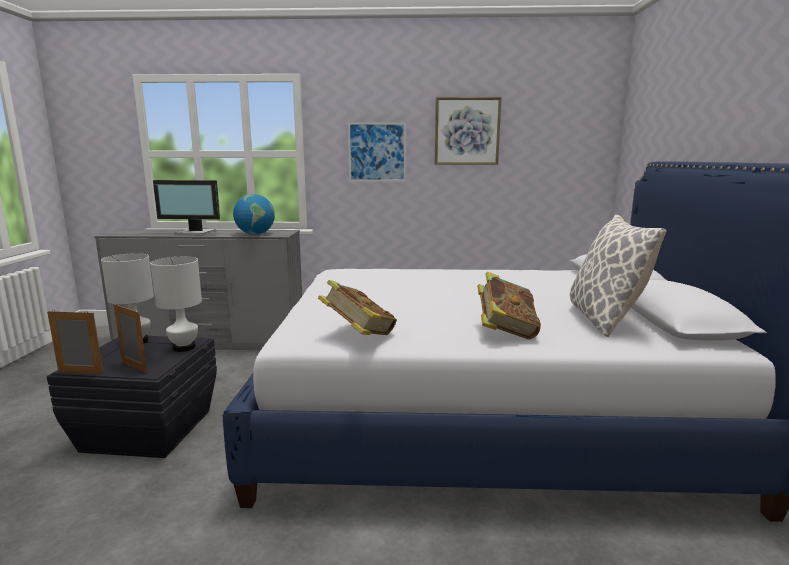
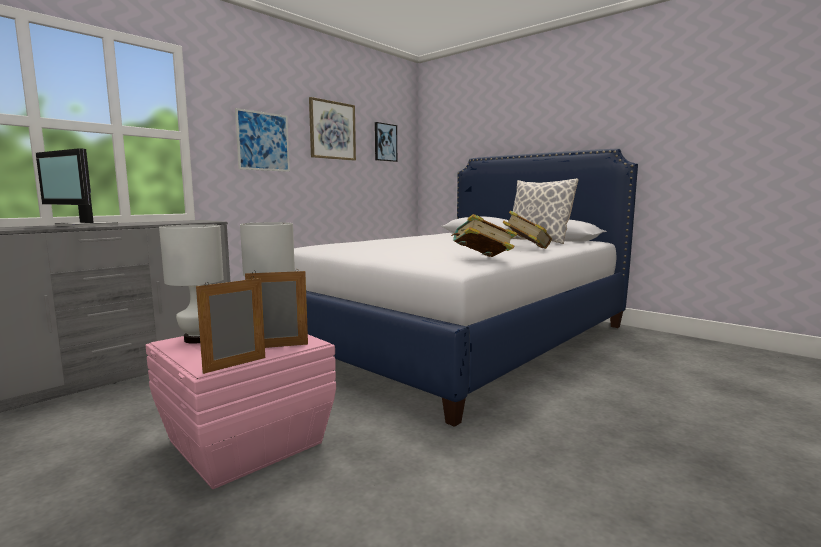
camera: 50 degrees left, 5 degrees down
black storage box [47,336,217,458] -> pink storage box [146,335,336,489]
monitor [153,180,220,235] -> monitor turned 75 degrees clockwise [36,148,118,227]
globe [233,194,275,235] -> none
none -> picture [375,122,397,162]

